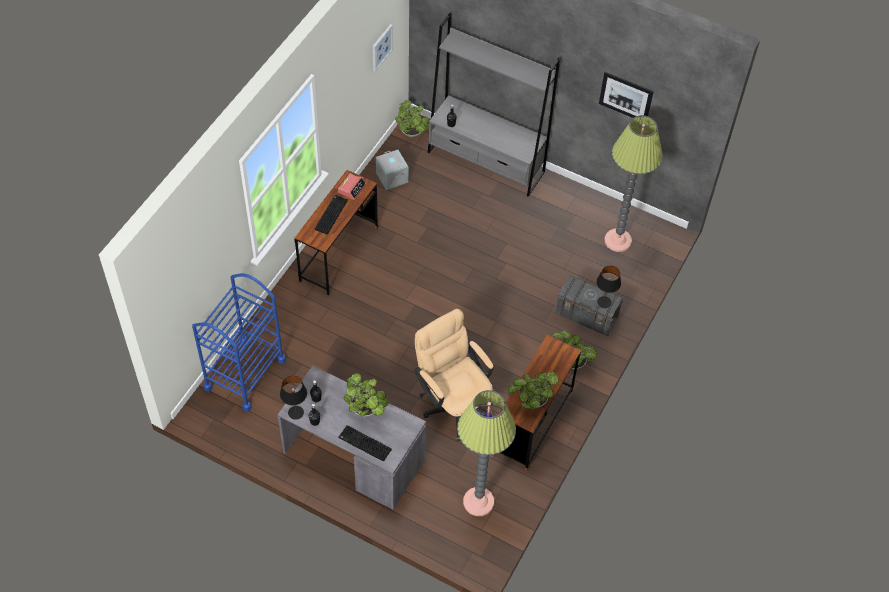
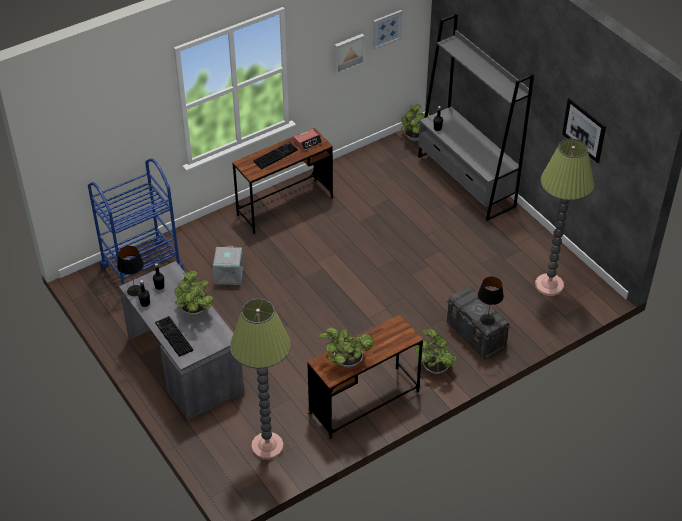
camera: 30 degrees right, 10 degrees down
grey storage box [376,150,408,190] -> grey storage box moved to [213,246,244,285]
beige office chair [414,309,494,441] -> none
none -> picture [334,34,365,74]

